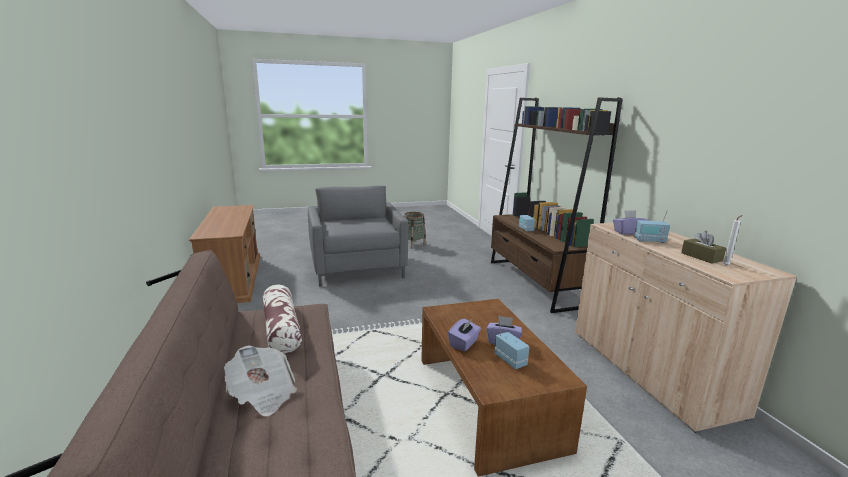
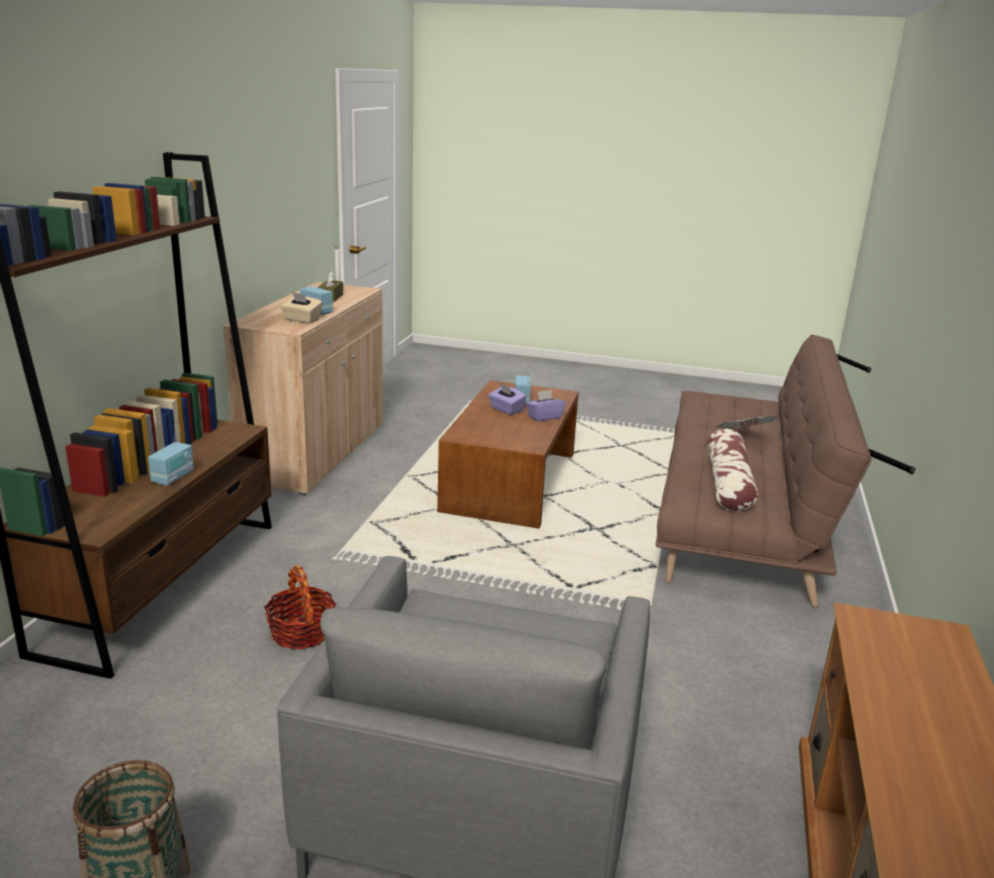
camera: 150 degrees left, 5 degrees up
purple tissue box [613,210,649,235] -> beige tissue box [281,292,323,324]
none -> basket [264,565,336,650]

